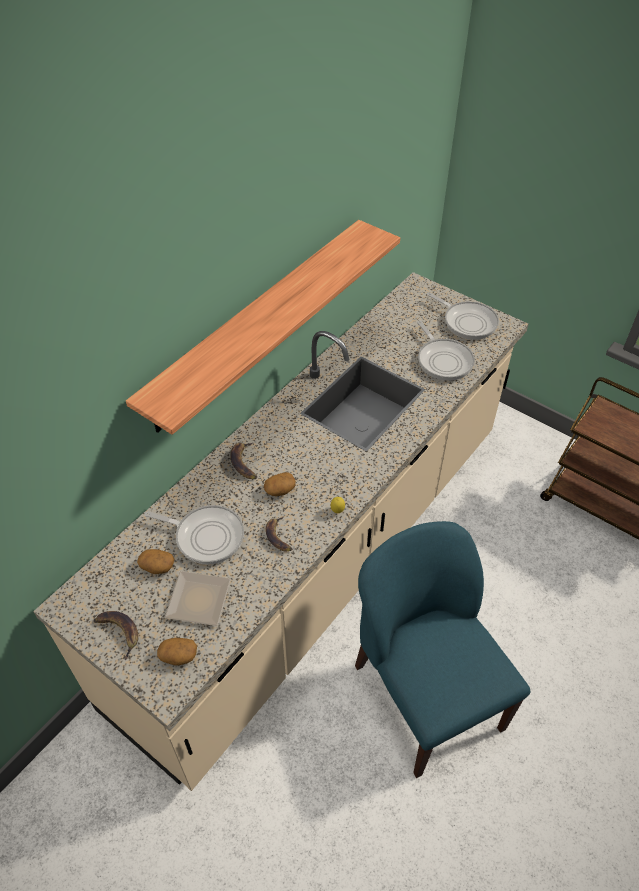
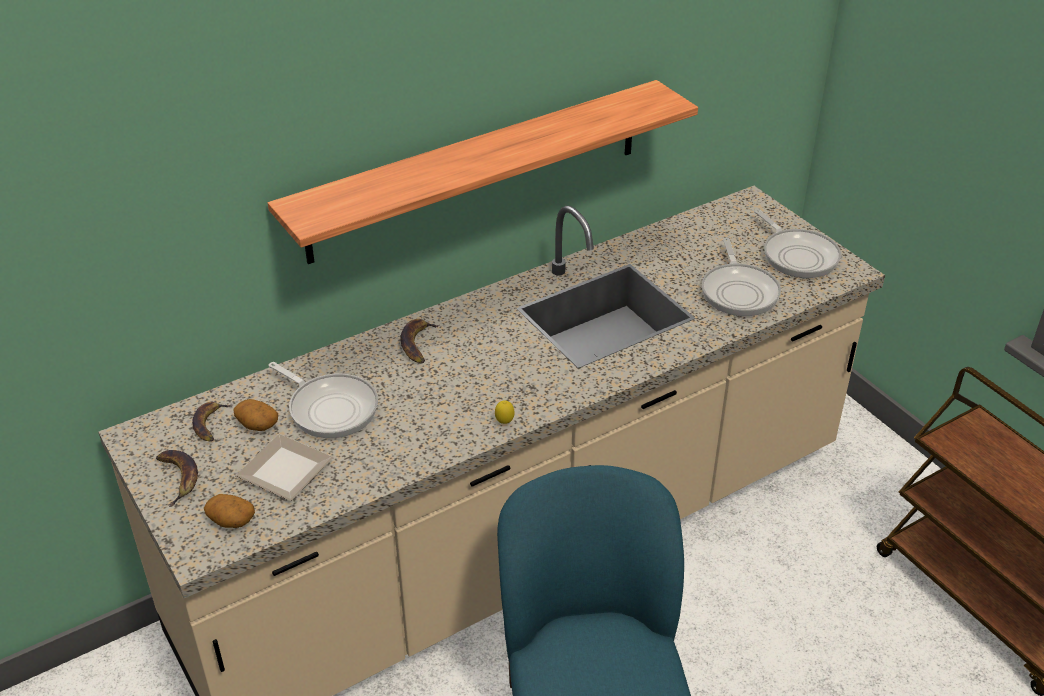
camera: 20 degrees right, 10 degrees down
potato [264,472,296,496] -> none
banana [266,516,292,551] -> banana moved to [192,402,231,442]

